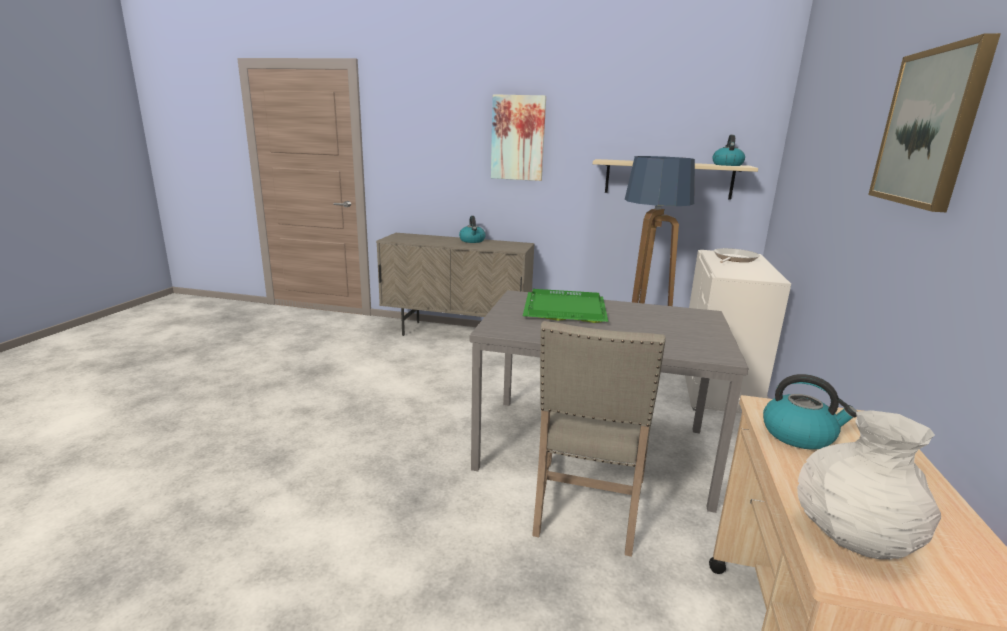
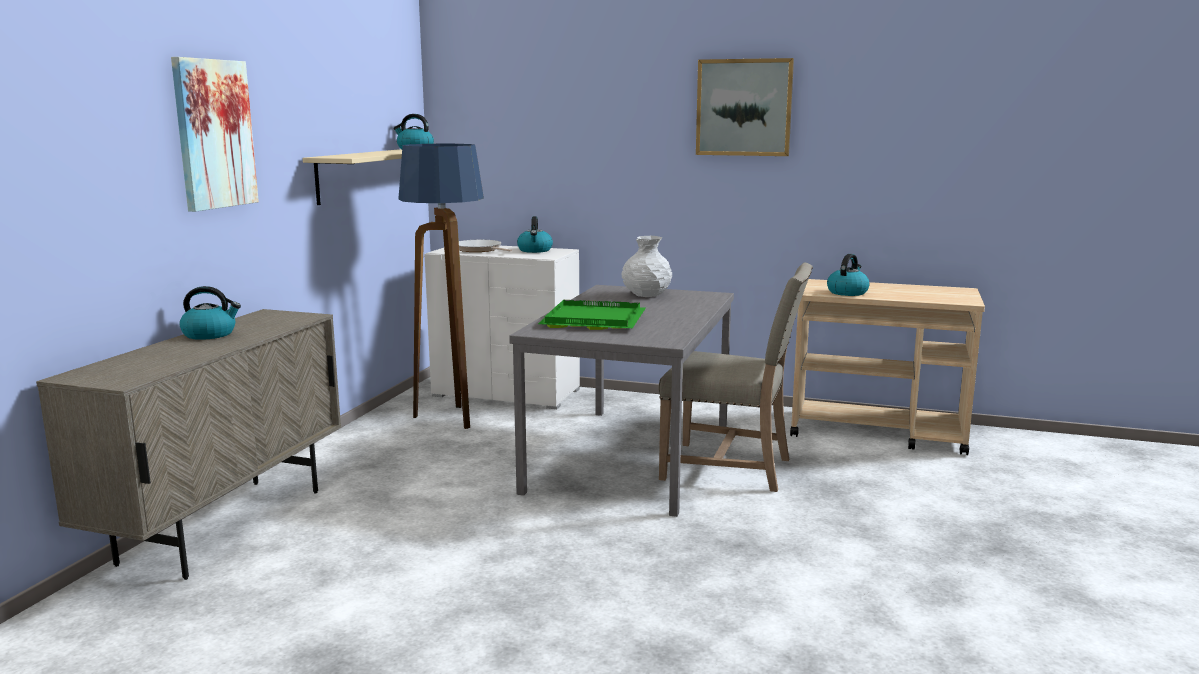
camera: 85 degrees left, 5 degrees down
white vase [797,410,941,559] -> white vase moved to [622,236,672,297]
none -> kettle [517,216,553,253]

